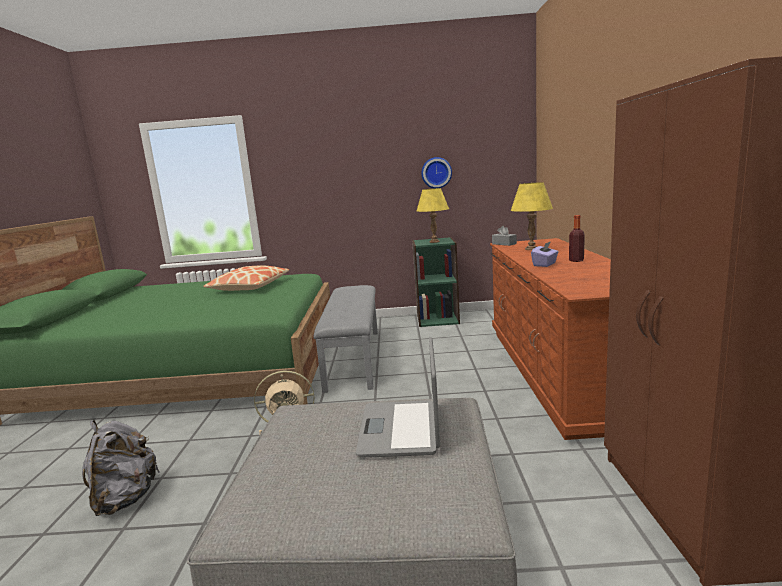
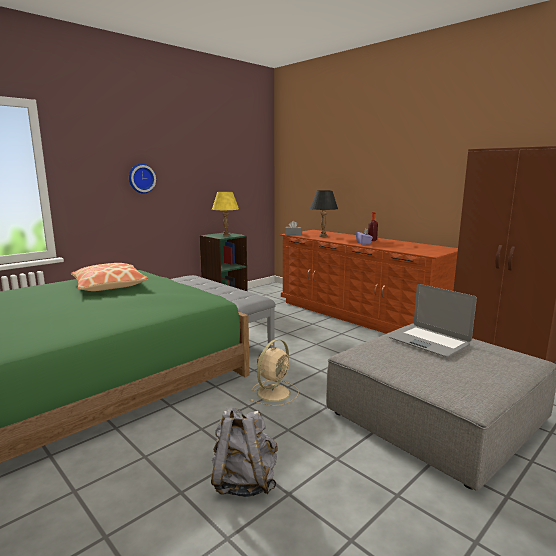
camera: 45 degrees left, 0 degrees up
wall clock [421,157,452,188] -> wall clock moved to [129,164,156,193]
yellow table lamp [511,182,553,250] -> black table lamp [310,190,338,237]

